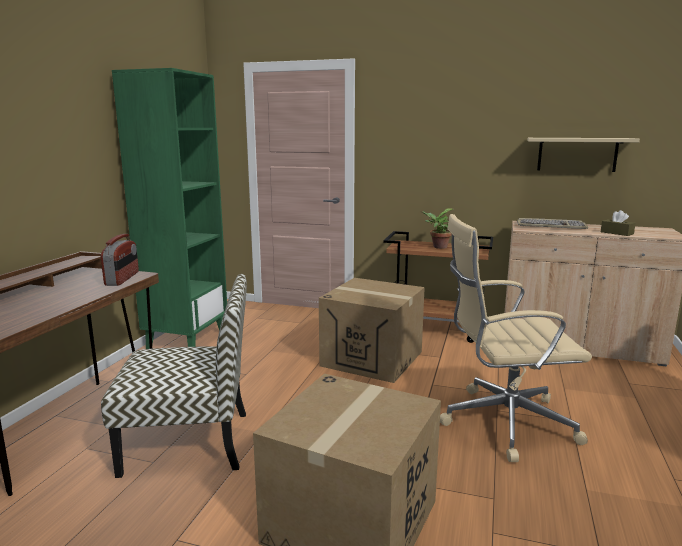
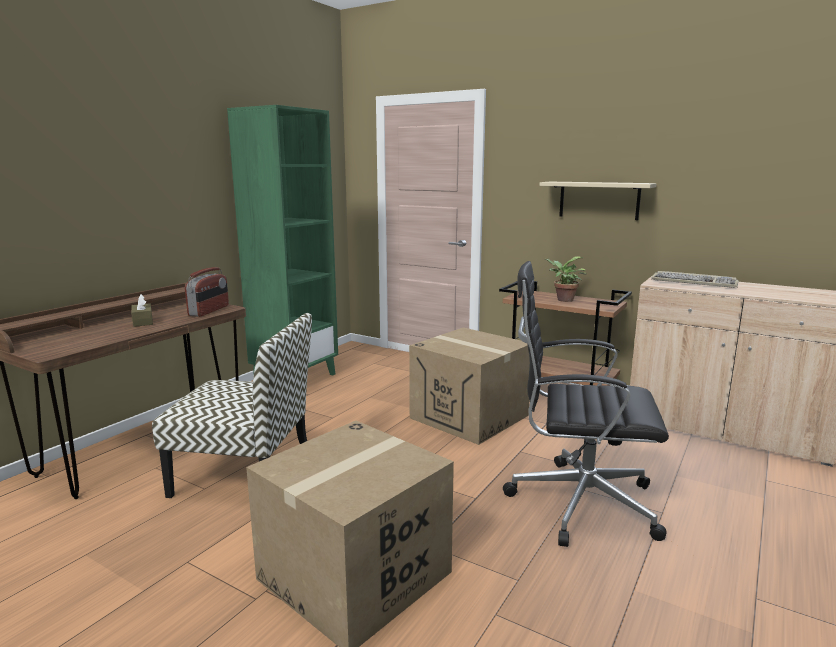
camera: 15 degrees right, 0 degrees up
beige office chair [440,214,592,462] -> black office chair [503,261,669,547]
beige shelf [527,138,640,172] -> beige shelf moved to [539,182,656,220]
brown tissue box [601,210,636,236] -> brown tissue box moved to [131,294,153,327]

